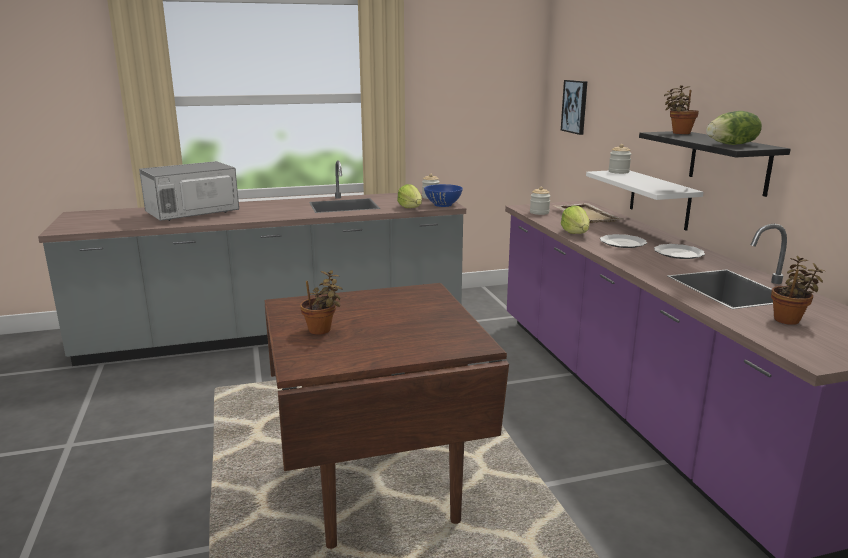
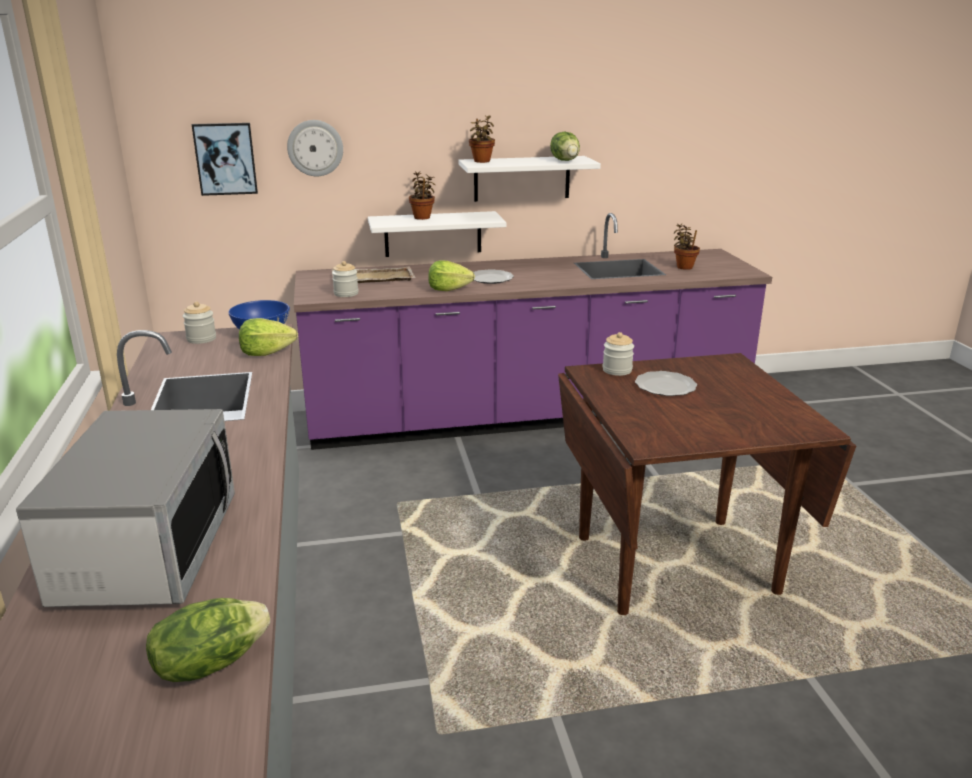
camera: 85 degrees left, 5 degrees up
microwave [139,161,239,221] -> microwave turned 150 degrees counterclockwise [16,409,235,607]
potted plant [300,270,343,335] -> potted plant moved to [409,171,435,220]
jar [608,144,631,174] -> jar moved to [602,332,634,376]
black shelf [639,131,791,197] -> white shelf [458,156,601,202]
plate [654,244,705,259] -> plate moved to [635,371,697,396]
none -> lettuce [146,598,270,682]
none -> wall clock [287,120,343,176]

